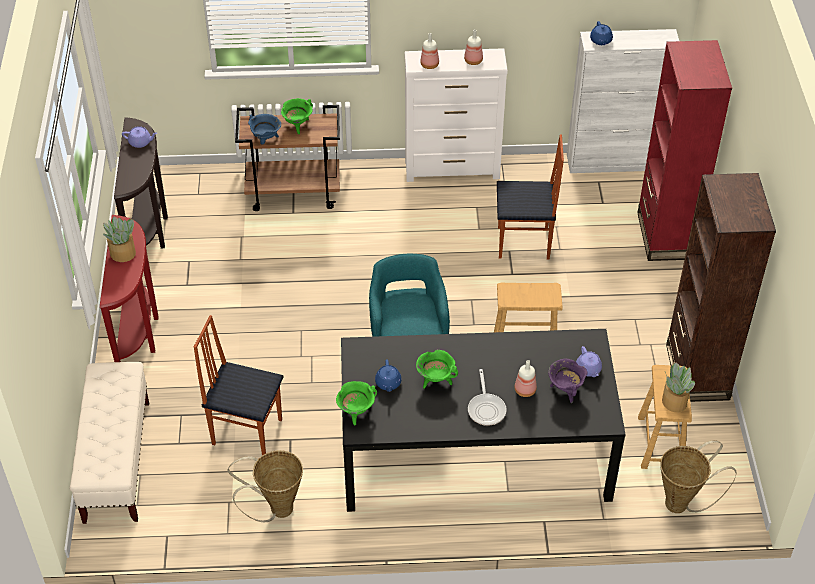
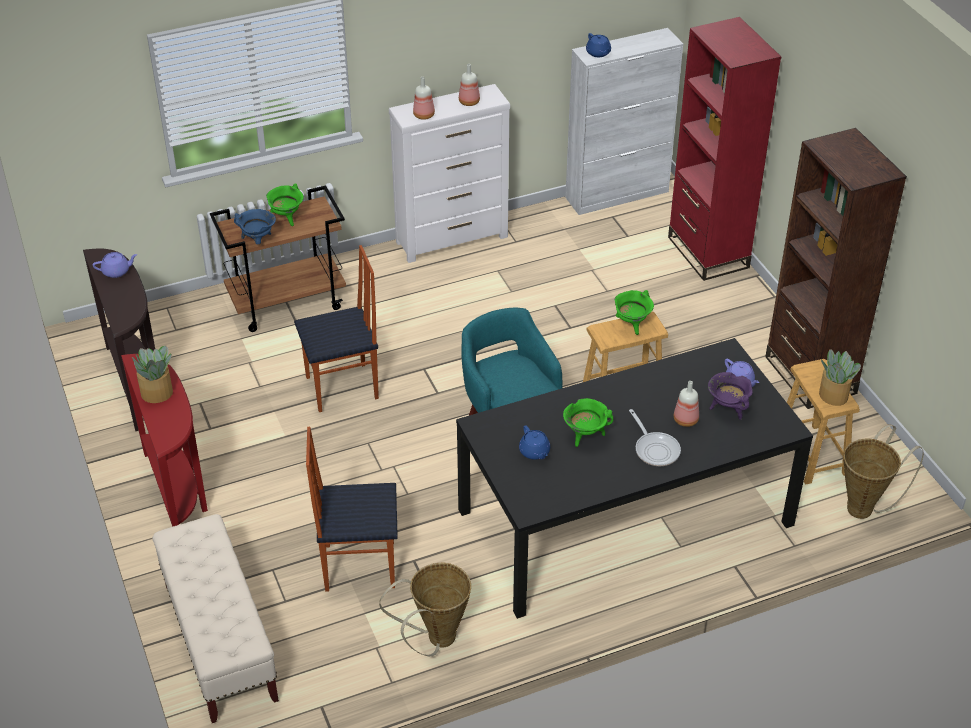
camera: 20 degrees left, 5 degrees down
green cooking pot [336,381,377,425] -> green cooking pot moved to [614,290,654,335]
chair [497,135,564,259] -> chair moved to [294,245,379,412]

